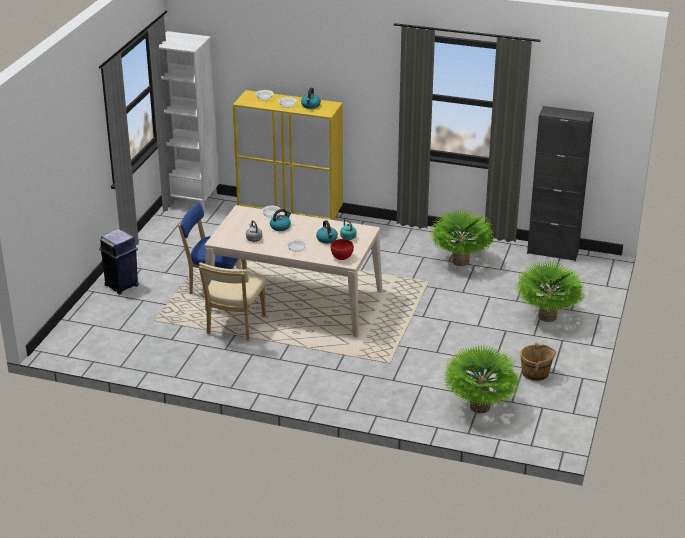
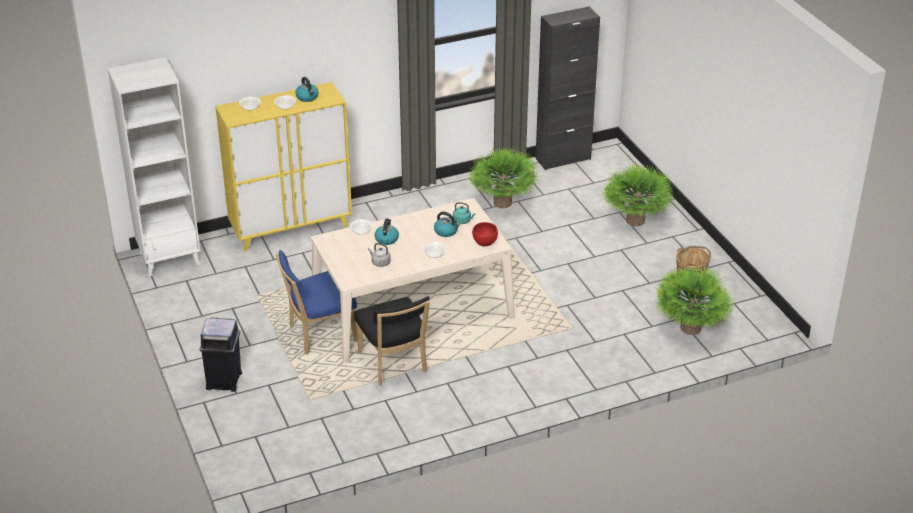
camera: 40 degrees left, 5 degrees up
beige chair [199,262,266,341] -> black chair [354,296,430,385]

